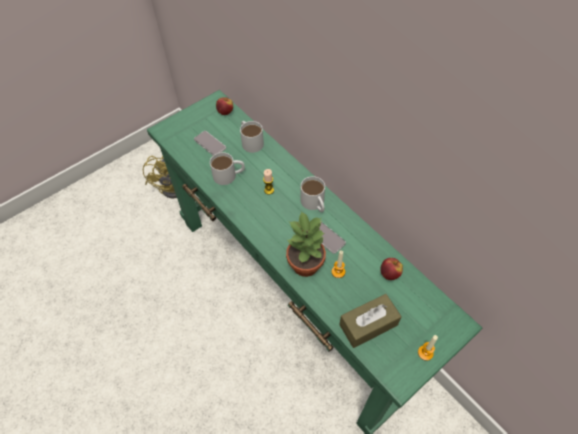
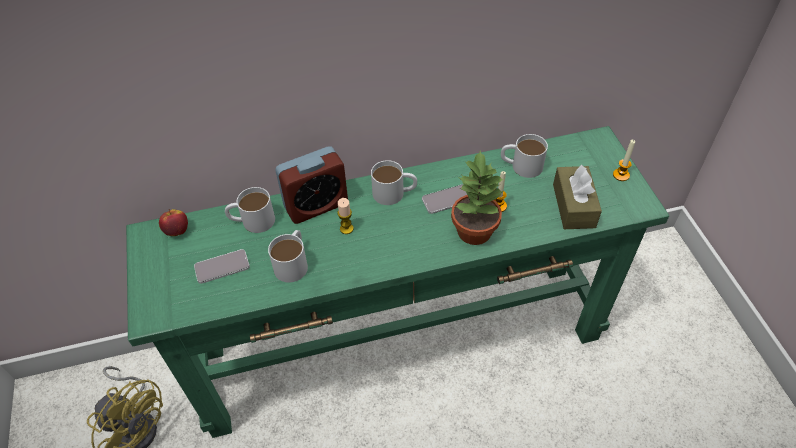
camera: 65 degrees left, 5 degrees down
apple [380,258,403,280] -> white mug [501,134,548,178]
none -> alarm clock [275,146,348,224]

